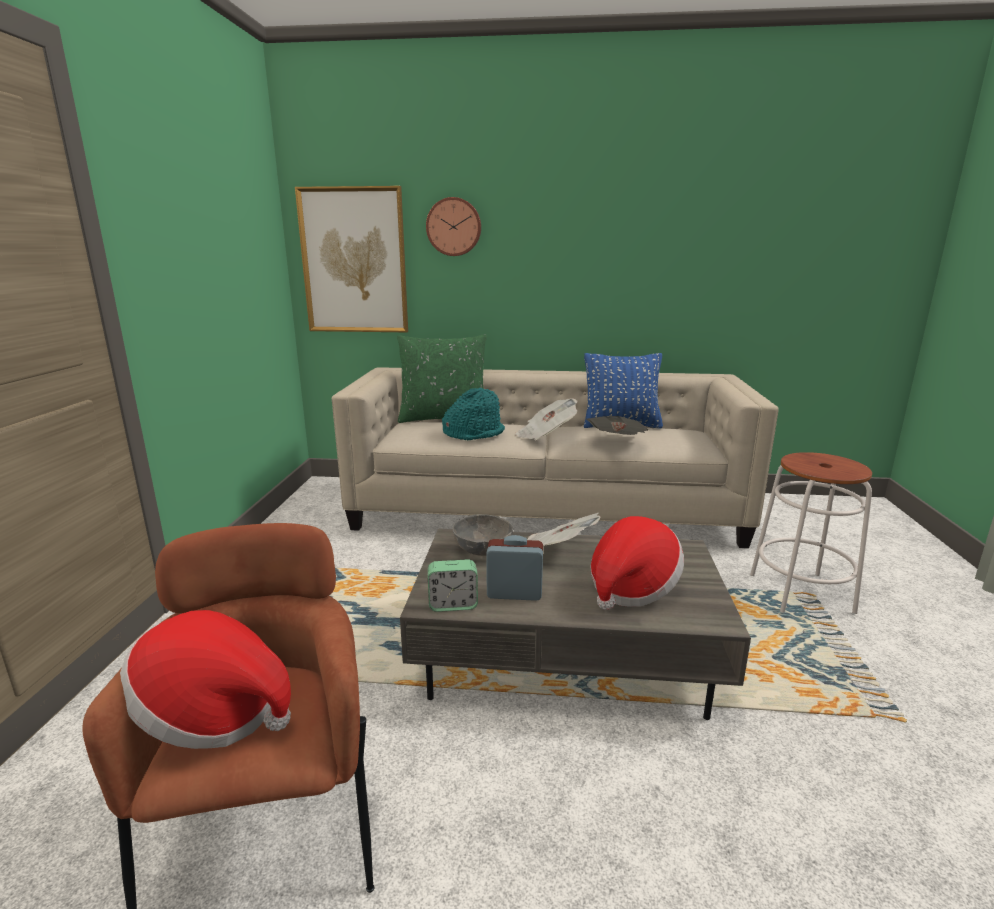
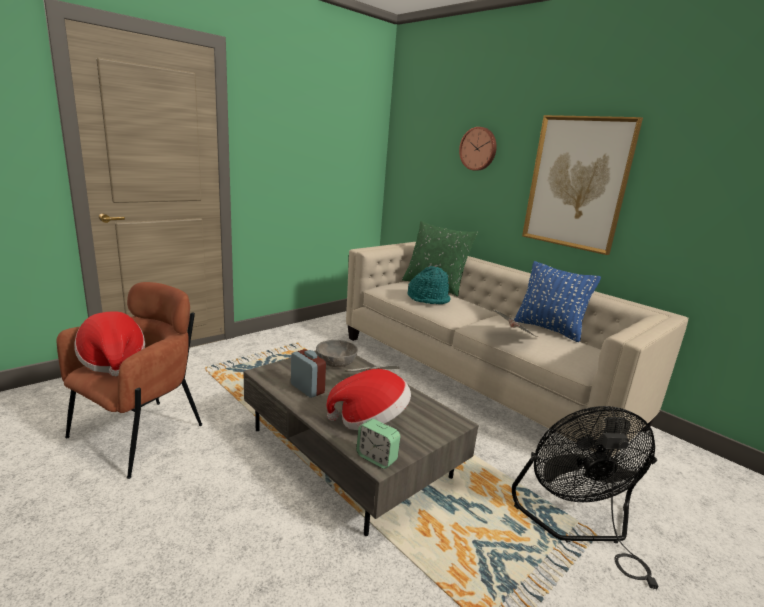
camera: 40 degrees right, 0 degrees up
picture [295,186,408,332] -> picture moved to [522,115,643,255]
alarm clock [428,559,478,612] -> alarm clock moved to [356,419,400,469]
newspaper [515,399,578,440] -> none
white stool [750,452,872,614] -> black fan [512,406,658,590]

